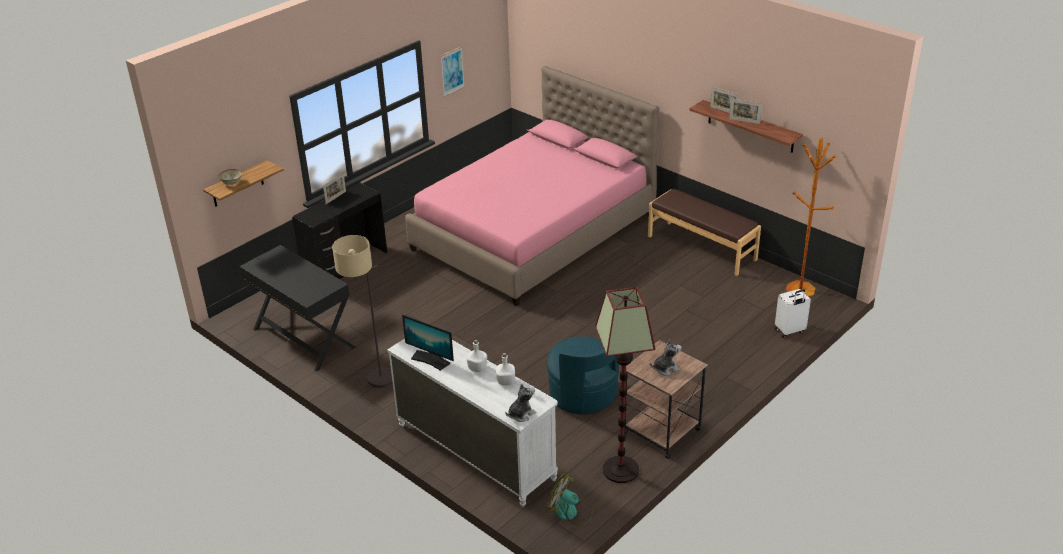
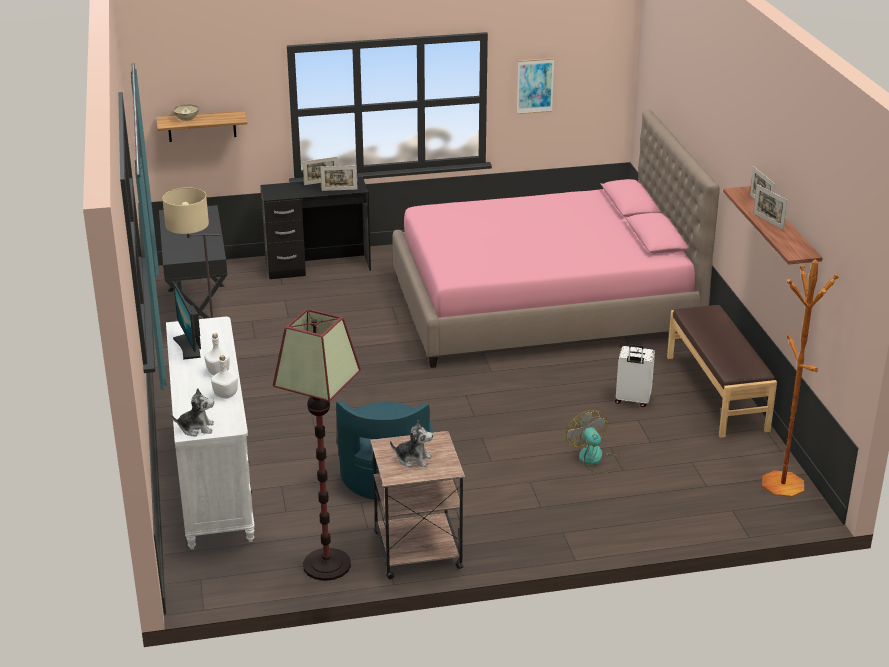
camera: 35 degrees right, 5 degrees down
fan [547,474,593,525] -> fan moved to [566,410,623,474]
white suitcase [775,289,811,338] -> white suitcase moved to [615,344,655,407]
none -> picture frame [320,165,357,191]

